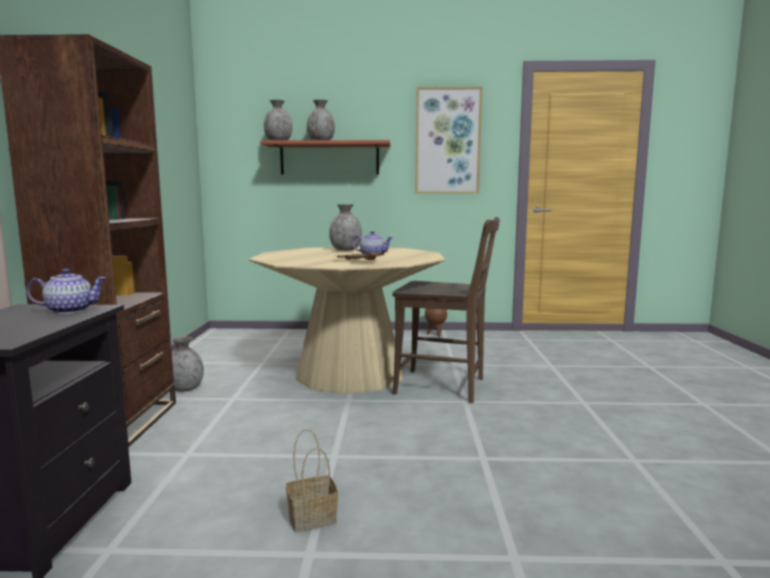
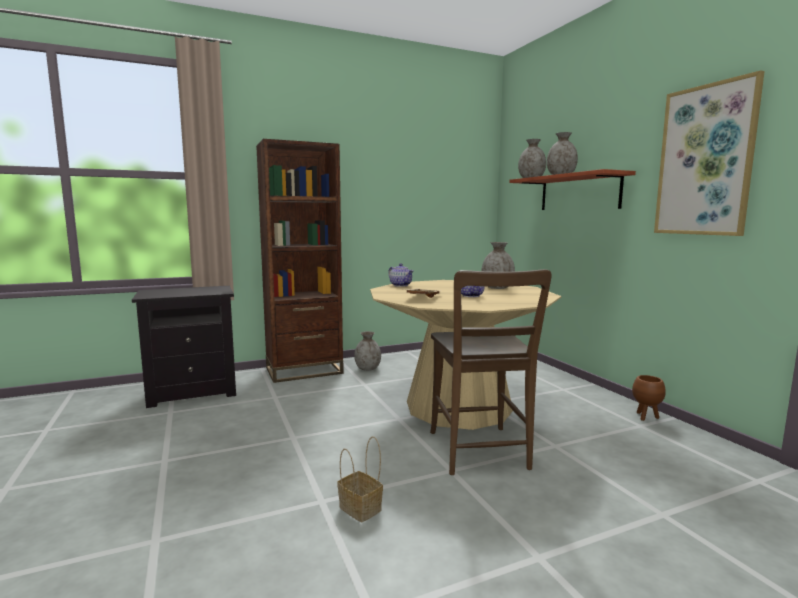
camera: 65 degrees right, 0 degrees up
teapot [26,269,106,314] -> teapot moved to [388,264,414,287]
basket [286,429,338,532] -> basket moved to [337,436,383,522]

